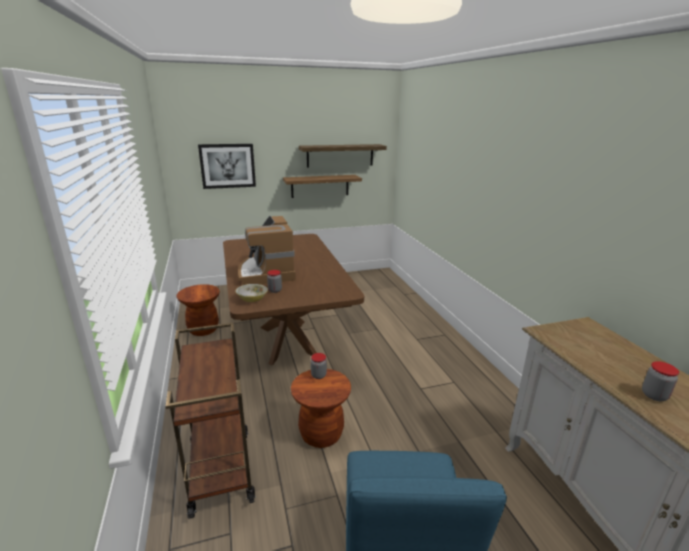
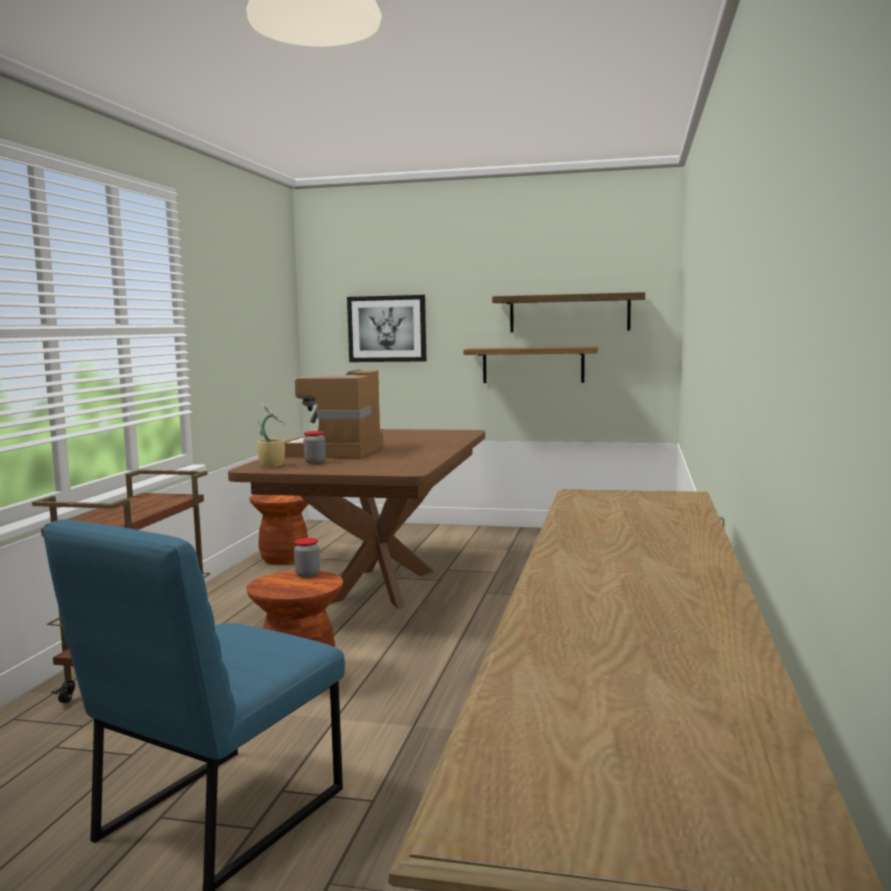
camera: 30 degrees right, 15 degrees down
bowl [236,284,268,302] -> potted plant [257,402,285,467]
jar [642,361,679,401] -> none

